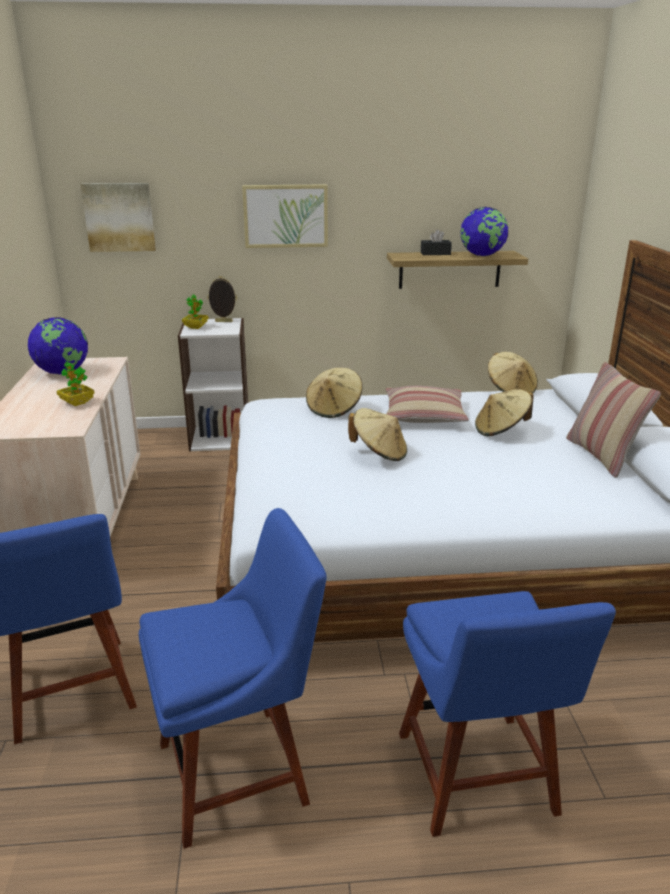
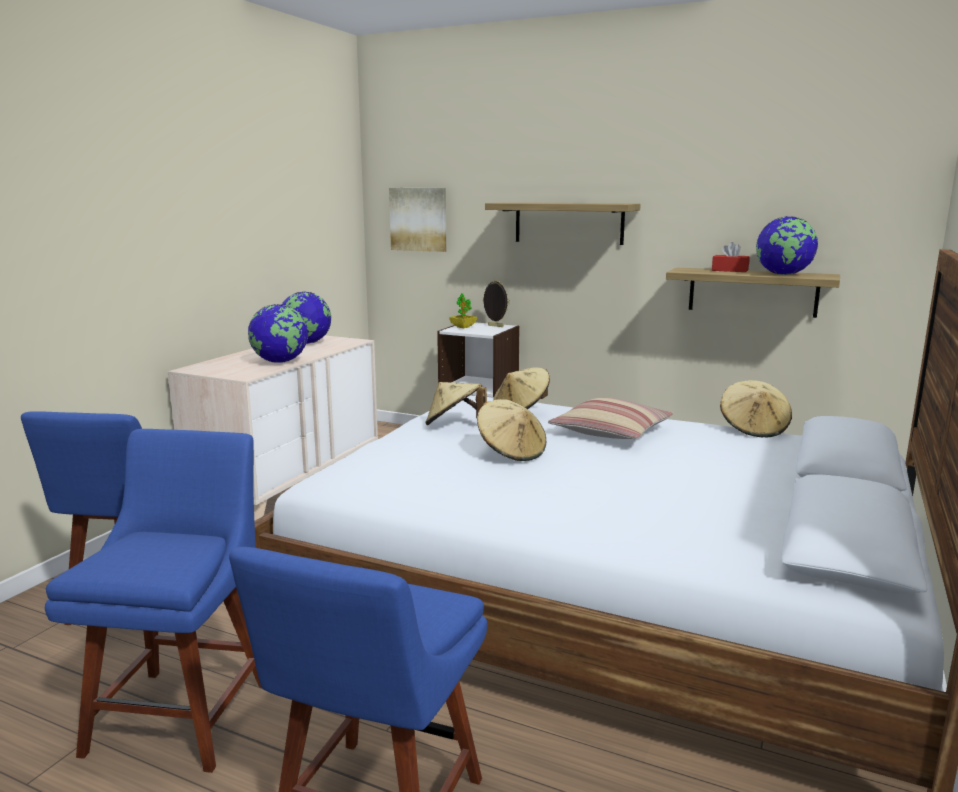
camera: 30 degrees right, 10 degrees down
potted plant [56,361,95,406] -> globe [248,304,308,363]
blue chair [139,508,327,849] -> blue chair turned 90 degrees counterclockwise [45,429,262,773]
picture [242,185,328,248] -> shelf [485,202,641,245]
black tissue box [421,229,452,255] -> red tissue box [712,242,750,272]
beige hat [475,389,534,436] -> beige hat moved to [425,382,487,425]
pillow [566,362,661,478] -> none

